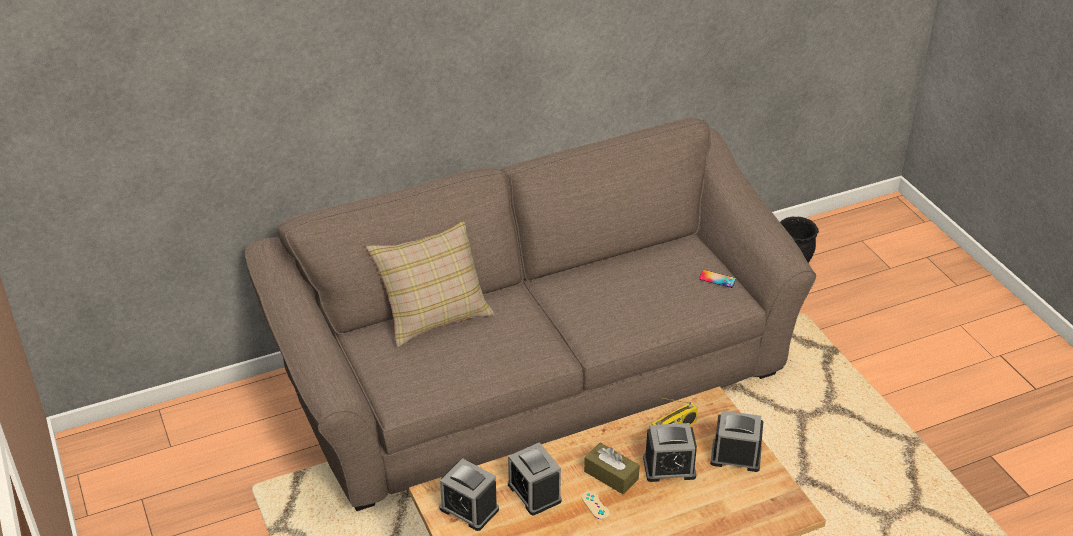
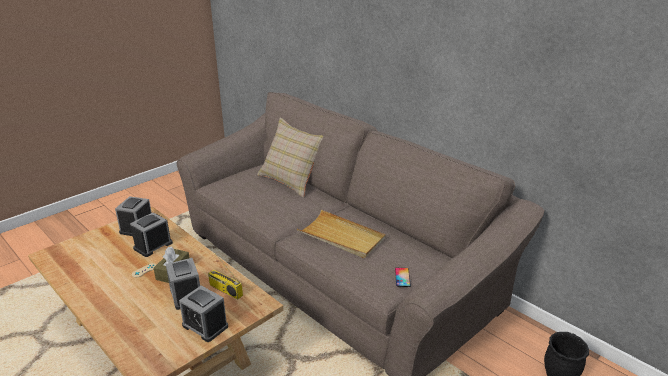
camera: 70 degrees right, 10 degrees down
alarm clock [710,410,763,472] -> alarm clock turned 135 degrees clockwise [179,285,228,342]
none -> beige tray [297,210,385,258]

